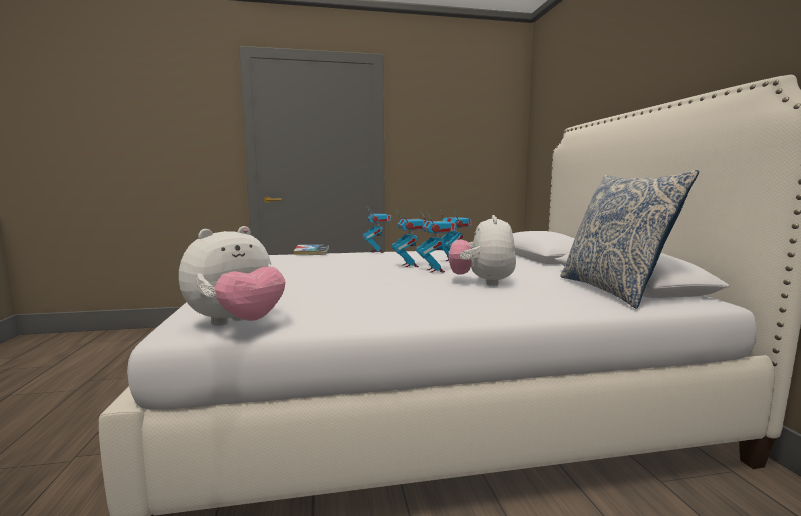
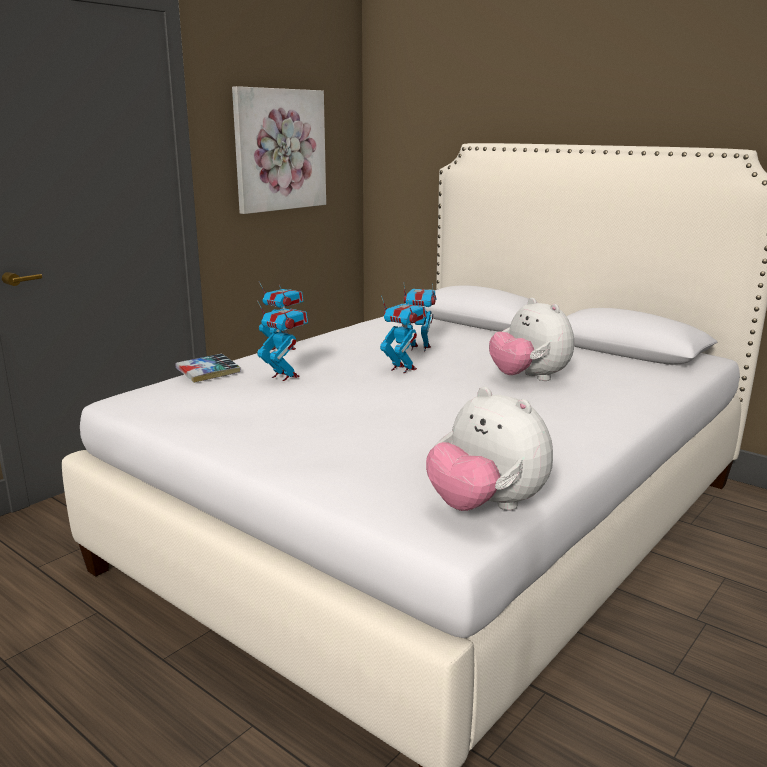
camera: 40 degrees left, 10 degrees up
plush toy [179,226,285,326] -> plush toy turned 135 degrees clockwise [426,387,553,511]
toy robot [416,211,456,272] -> toy robot moved to [257,300,308,381]
pillow [560,170,699,309] -> none
none -> picture [232,86,326,214]

